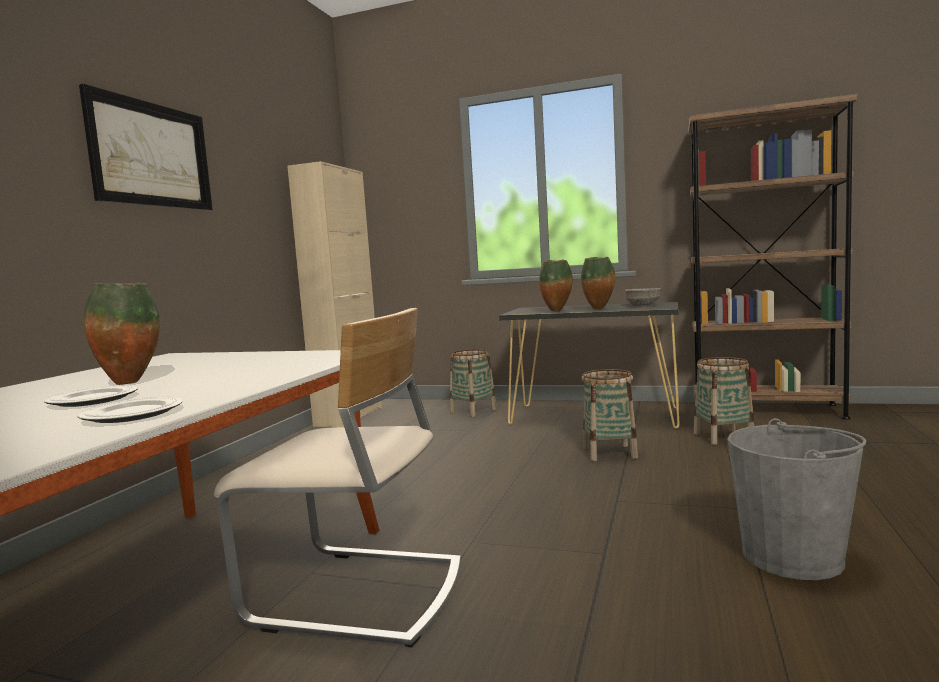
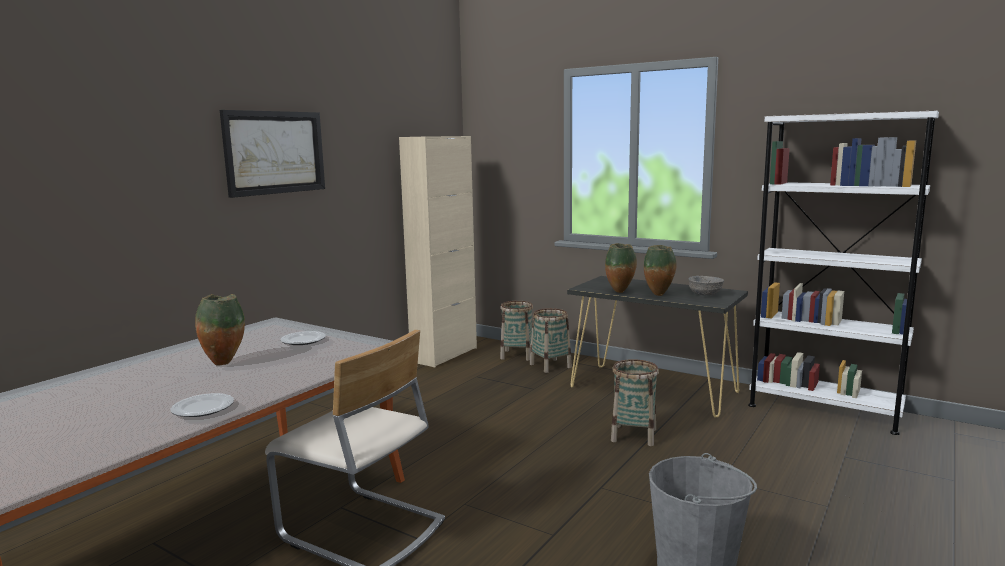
camera: 15 degrees right, 5 degrees up
plate [44,385,138,407] -> plate moved to [281,331,326,345]
brown bookcase [689,94,857,419] -> white bookcase [748,111,939,435]
basket [694,357,754,445] -> basket moved to [500,301,533,361]

